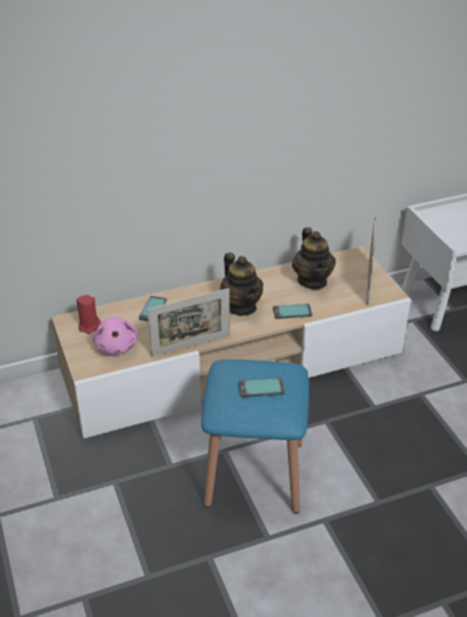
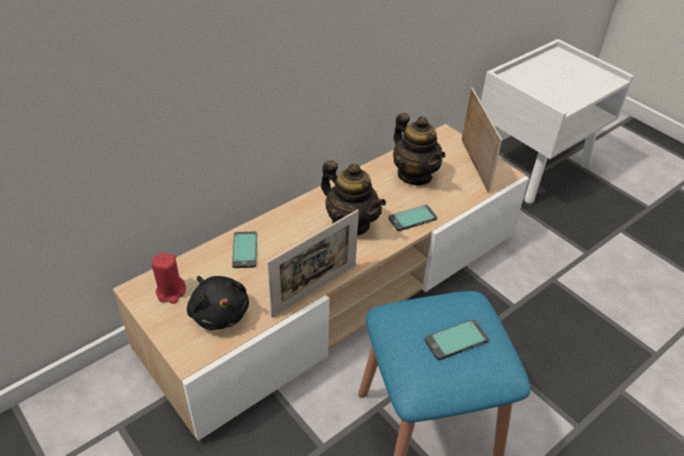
camera: 20 degrees left, 5 degrees up
pink plush toy [92,317,138,355] -> black plush toy [187,276,249,330]

